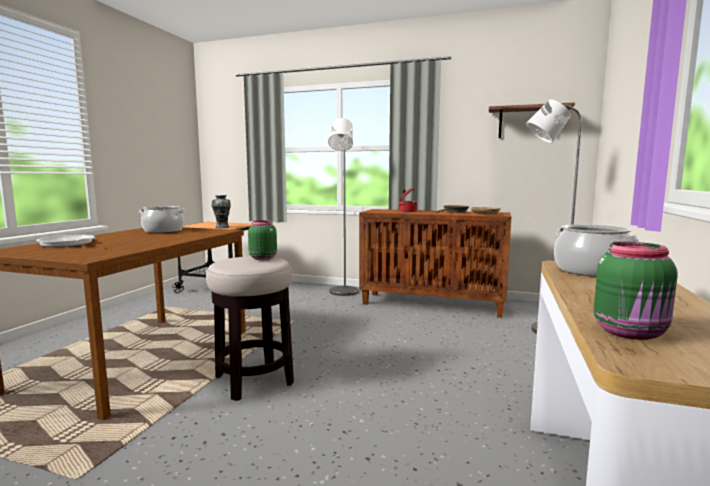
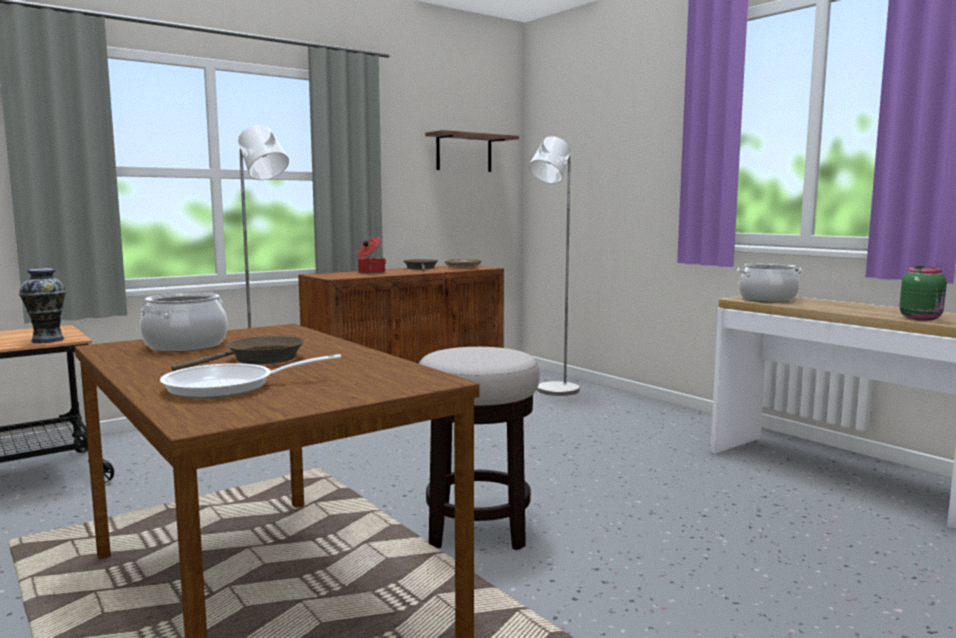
camera: 55 degrees left, 0 degrees up
green jar [248,220,277,260] -> none
none -> brown frying pan [171,336,304,371]

